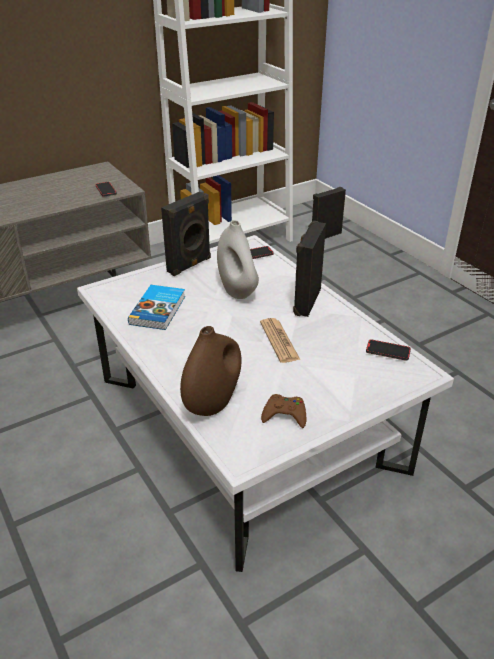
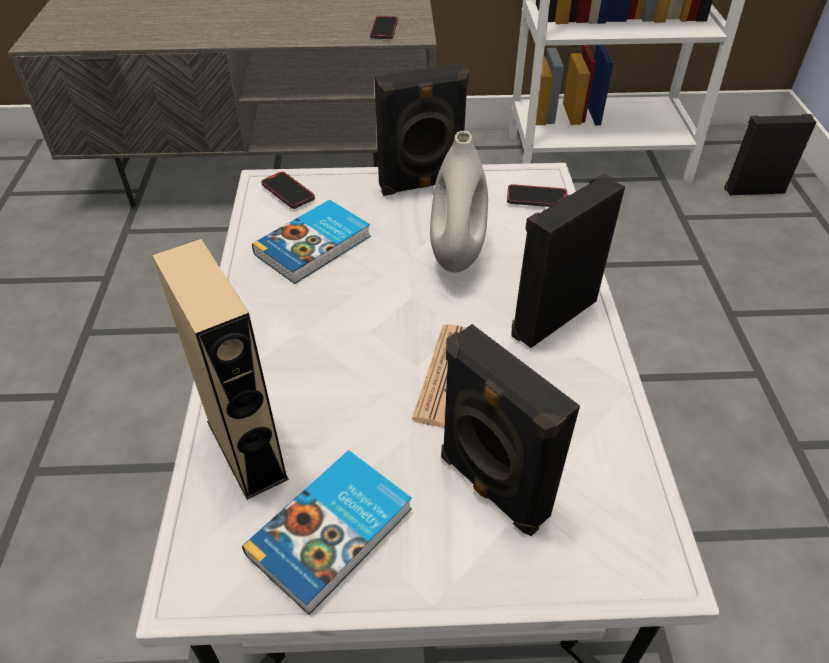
camera: 30 degrees right, 10 degrees up
brown vase [180,326,241,416] -> beige speaker [152,239,289,500]
brown game controller [261,394,306,428] -> book [242,450,412,615]
phone [366,339,411,361] -> phone moved to [261,172,315,209]
none -> black speaker [441,324,580,536]

